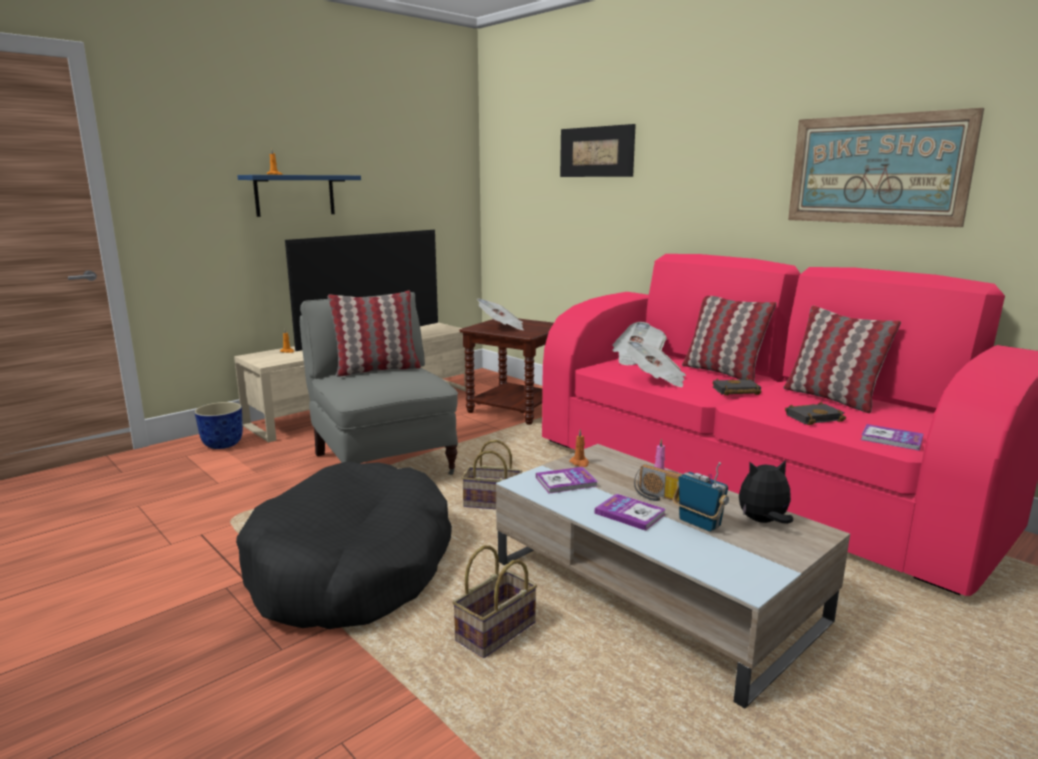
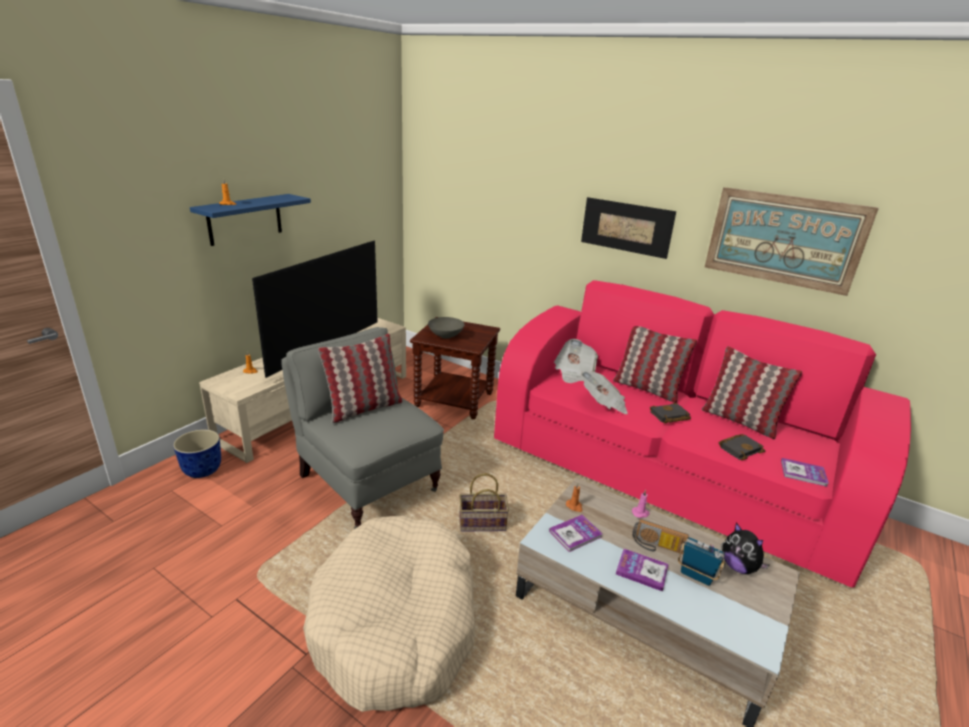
camera: 15 degrees left, 10 degrees up
black dog bed [236,461,452,629] -> beige dog bed [303,515,475,712]
basket [452,545,537,658] -> none
newspaper [477,298,524,330] -> grey bowl [428,317,465,339]
picture [560,124,636,177] -> picture moved to [581,197,676,259]
plush toy [739,460,793,524] -> plush toy turned 105 degrees counterclockwise [722,523,769,574]

